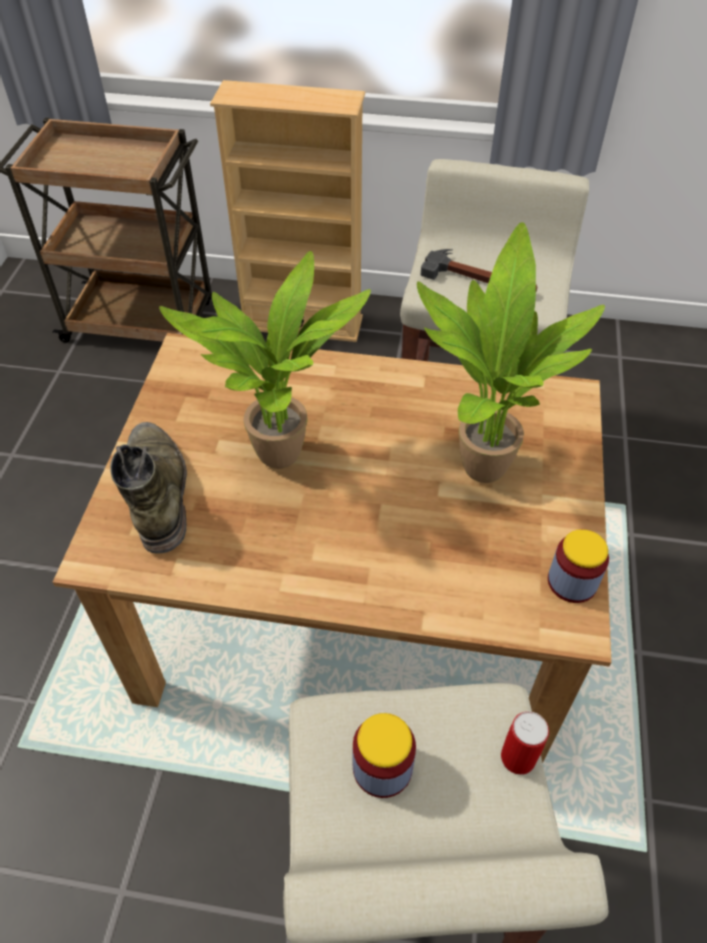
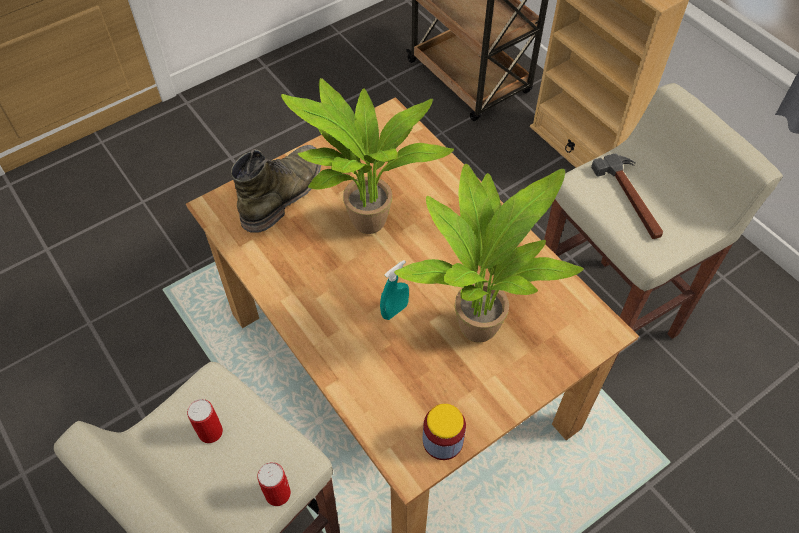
camera: 45 degrees right, 5 degrees up
jar [352,713,416,798] -> can [187,399,223,443]
none -> turquoise spray bottle [380,260,409,320]

